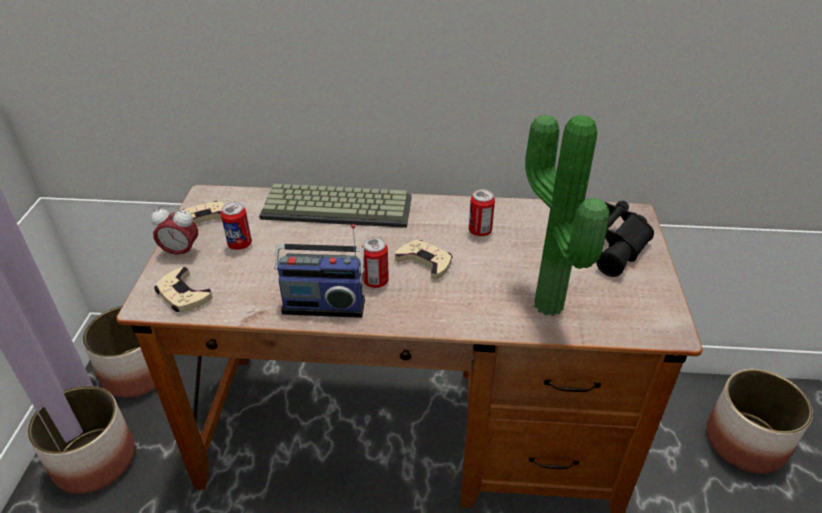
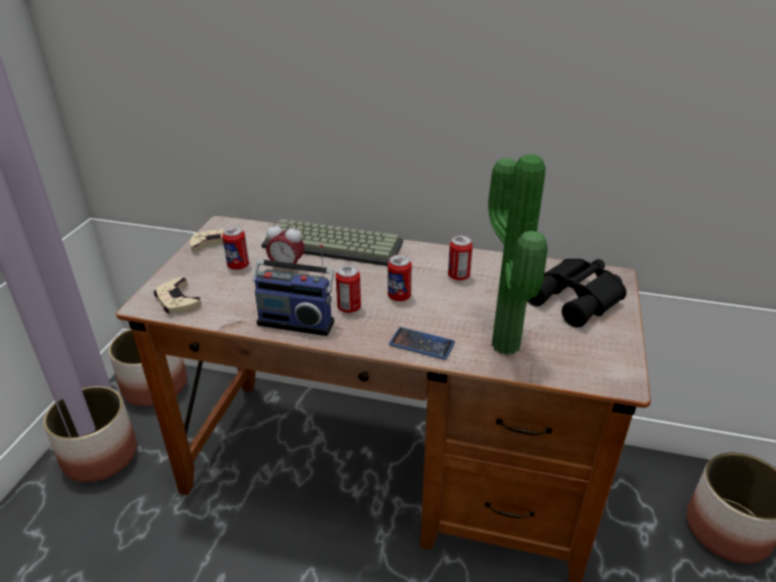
camera: 10 degrees right, 5 degrees down
alarm clock [151,205,198,258] -> alarm clock moved to [266,221,305,272]
beige game controller [395,240,452,280] -> can [388,255,412,301]
none -> phone [389,327,455,360]

